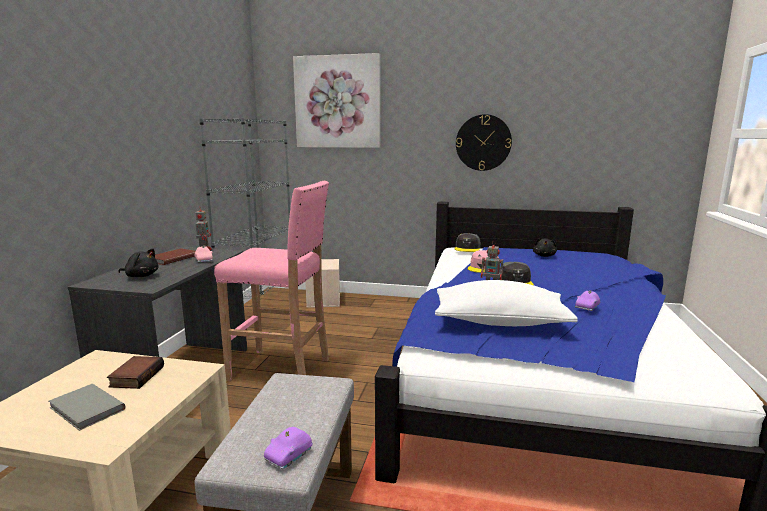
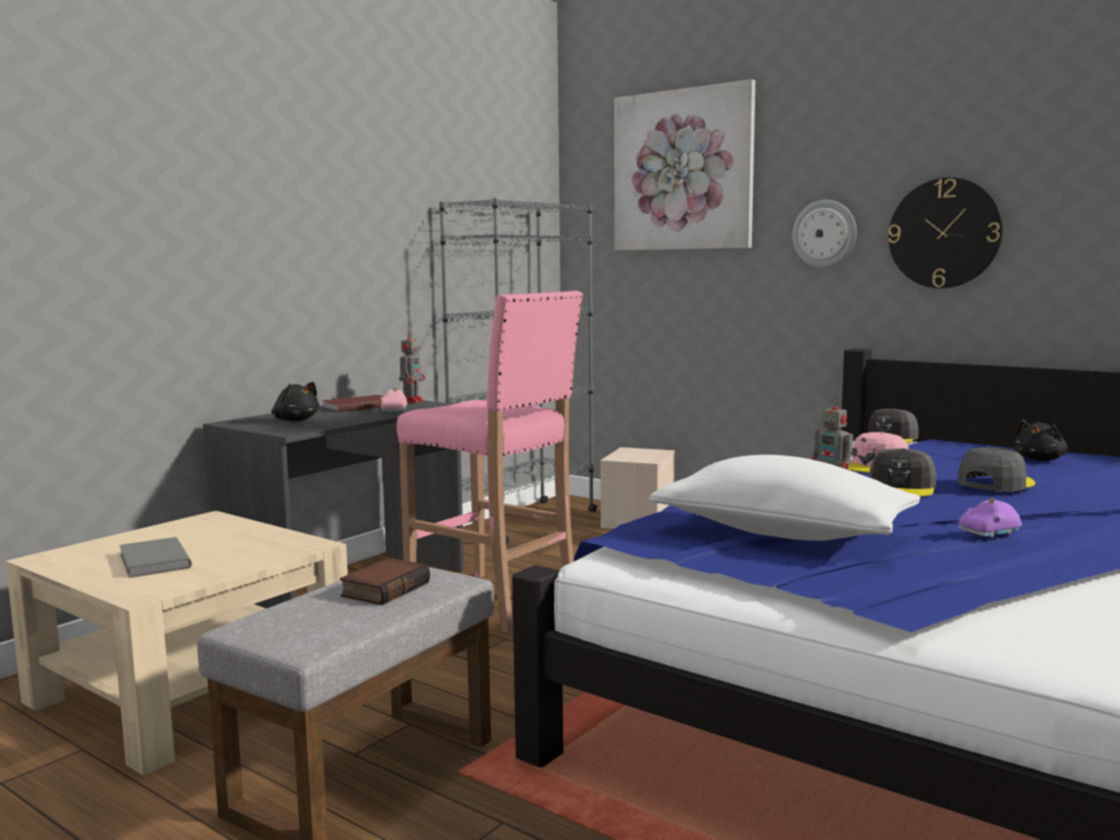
camera: 25 degrees right, 5 degrees down
book [107,356,164,389] -> book moved to [340,558,430,605]
purple toy car [264,427,313,470] -> none
none -> wall clock [792,200,857,268]
none -> grey cap [957,447,1035,491]

